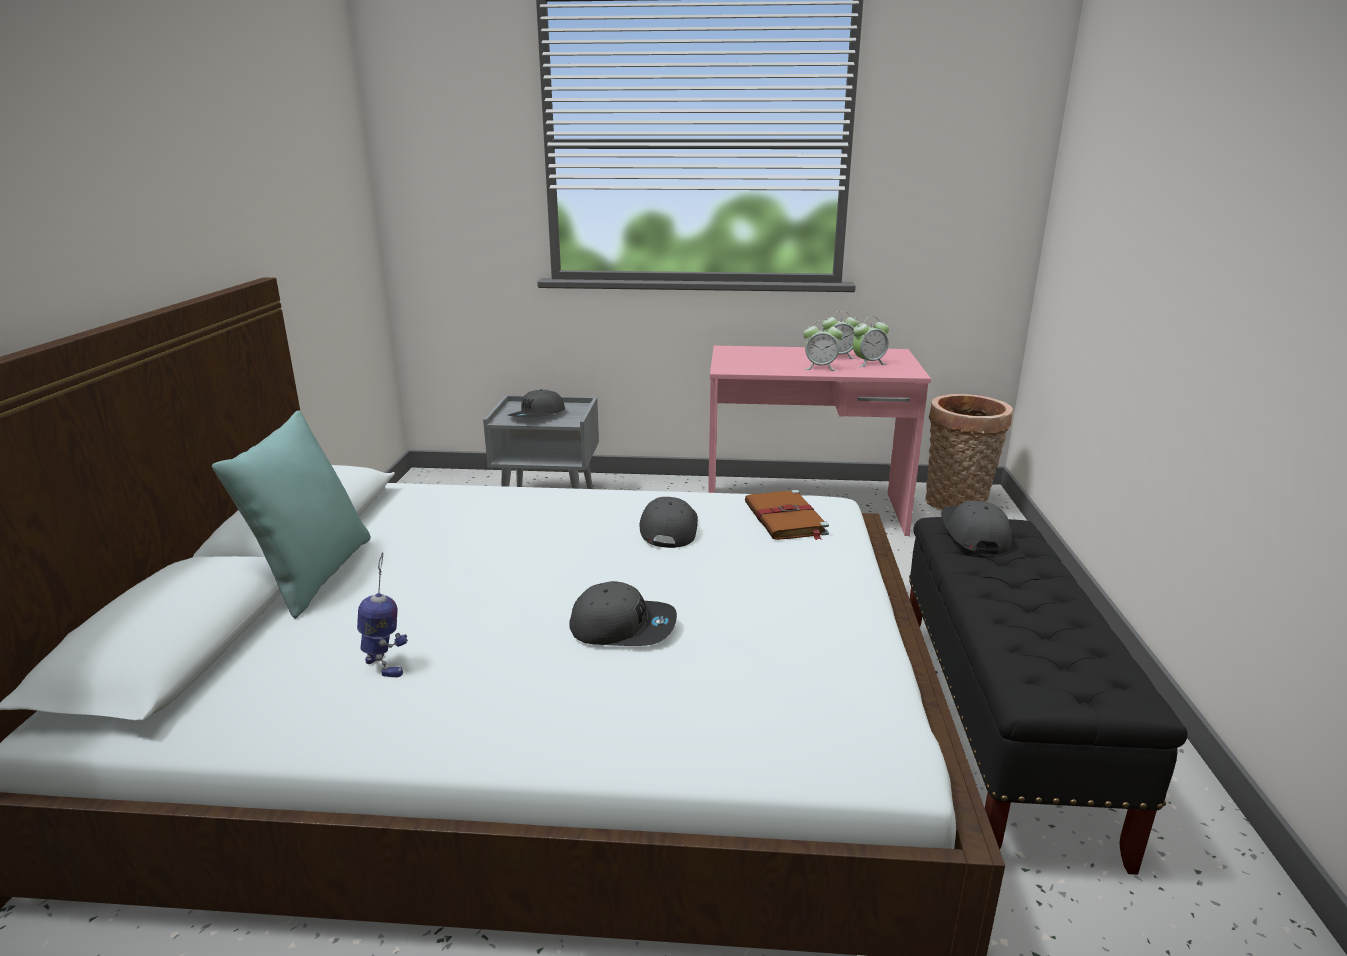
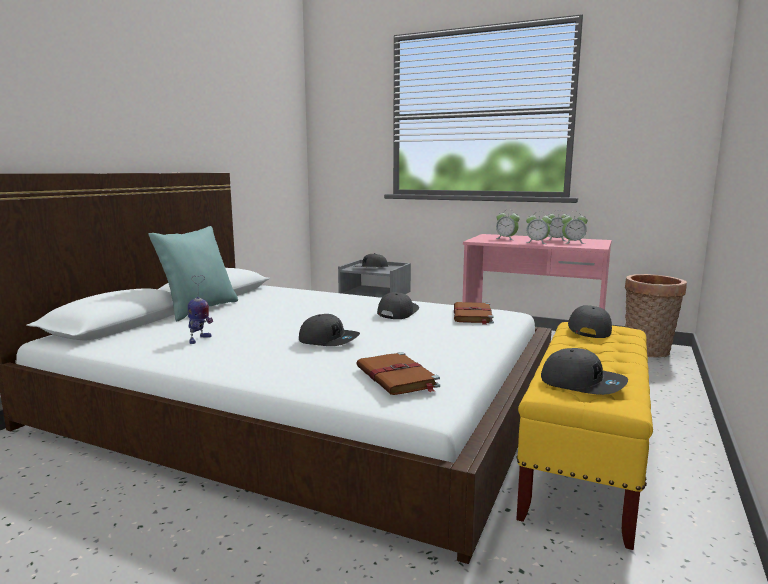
camera: 20 degrees right, 10 degrees down
toy robot [357,552,408,677] -> toy robot turned 45 degrees clockwise [188,275,213,344]
black bench [909,517,1187,875] -> yellow bench [516,322,653,550]
none -> brown book [356,352,440,395]
none -> alarm clock [495,209,520,240]
none -> grey cap [541,348,628,395]

